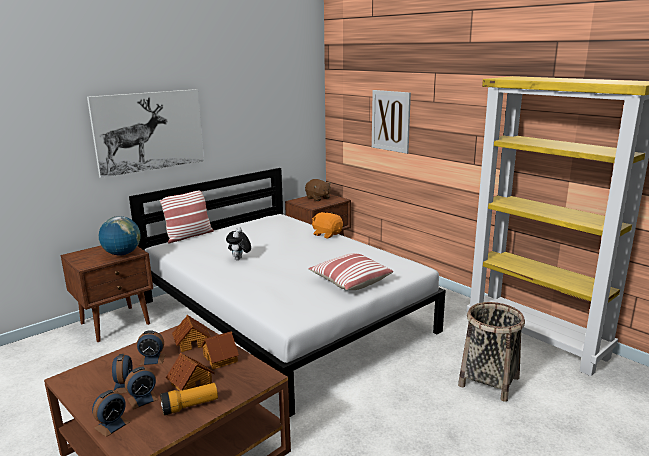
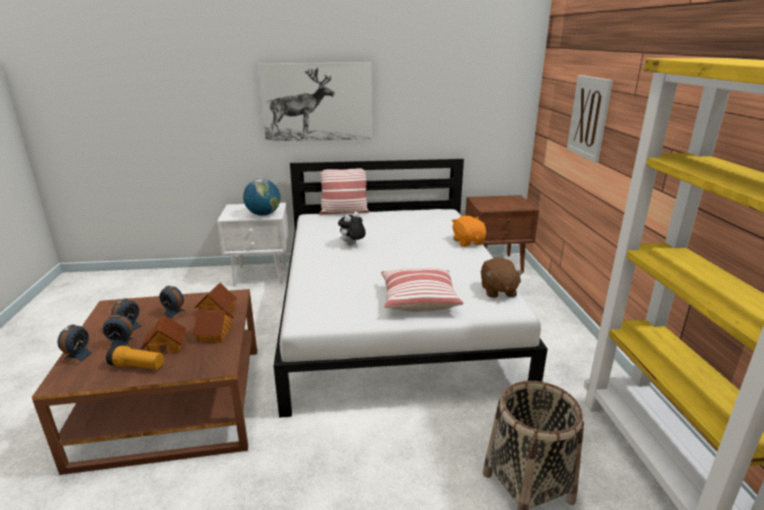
camera: 35 degrees right, 5 degrees up
brown nightstand [60,246,153,342] -> white nightstand [217,203,289,286]
alarm clock [92,390,130,437] -> alarm clock turned 60 degrees counterclockwise [58,324,96,365]
brown plush toy [305,179,331,201] -> brown plush toy moved to [481,257,524,298]

